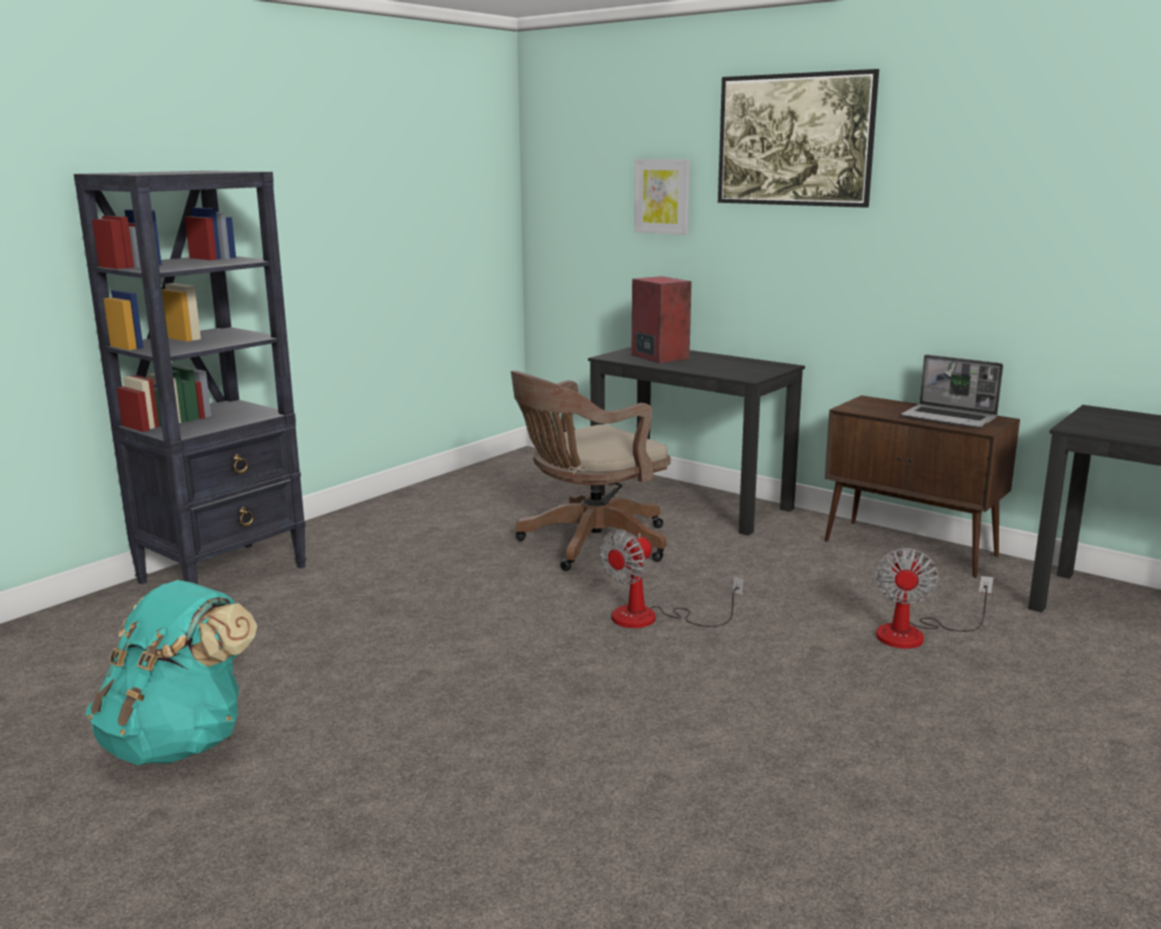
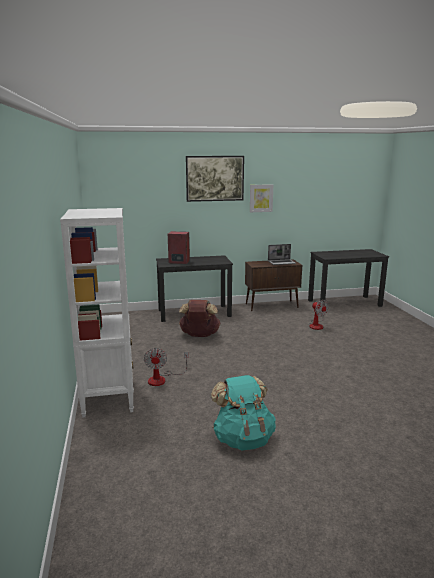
camera: 50 degrees left, 0 degrees up
black bookcase [74,171,307,584] -> white bookcase [60,208,134,418]
brown office chair [511,371,670,571] -> brown backpack [179,300,220,337]
fan [600,530,744,628] -> fan moved to [144,348,189,386]
picture [634,159,690,235] -> picture moved to [250,184,273,212]

